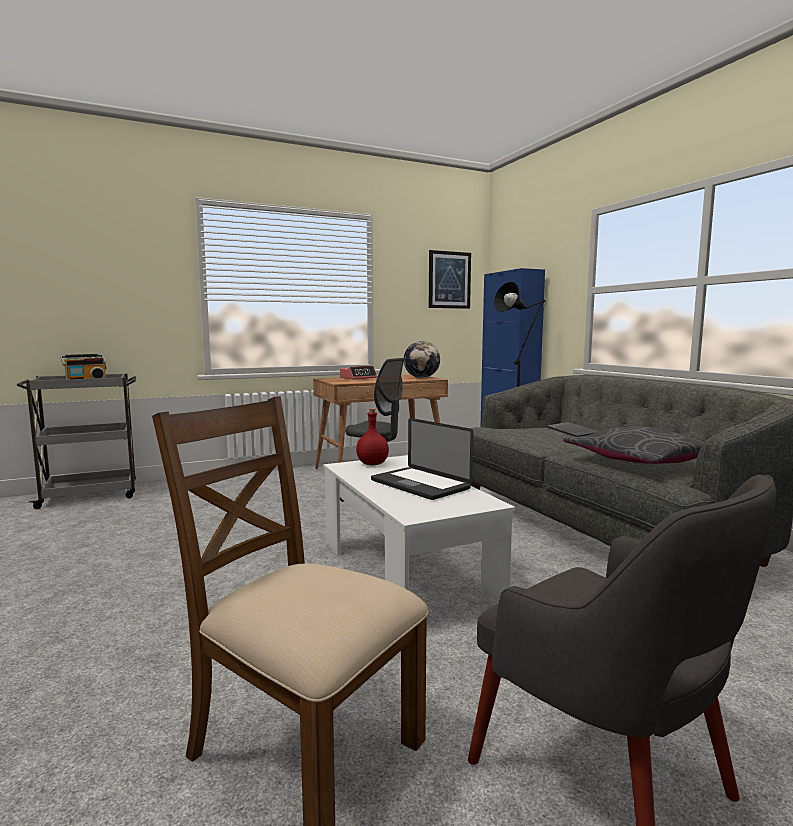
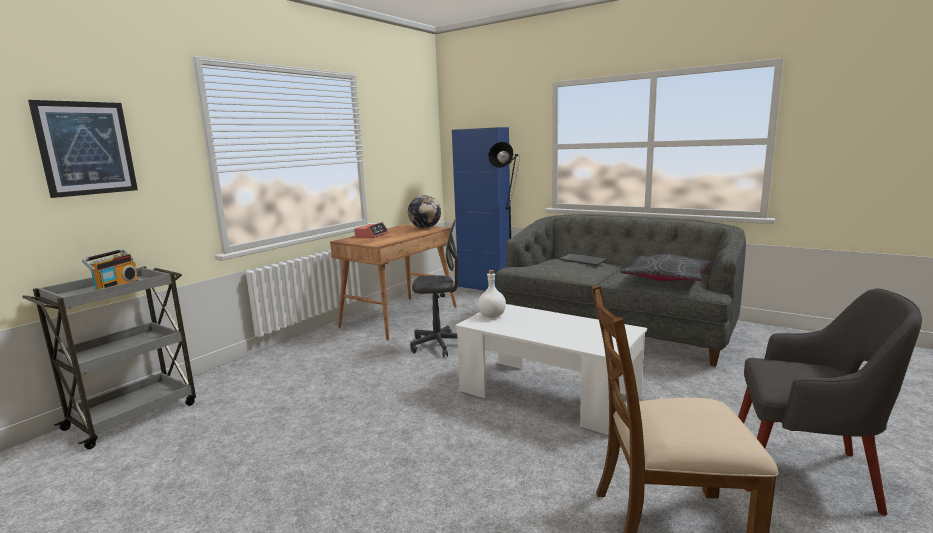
camera: 30 degrees left, 5 degrees up
red bottle [356,408,389,465] -> white bottle [478,270,506,318]
laptop [371,418,474,500] -> none
picture [429,250,471,309] -> picture moved to [28,100,138,198]

